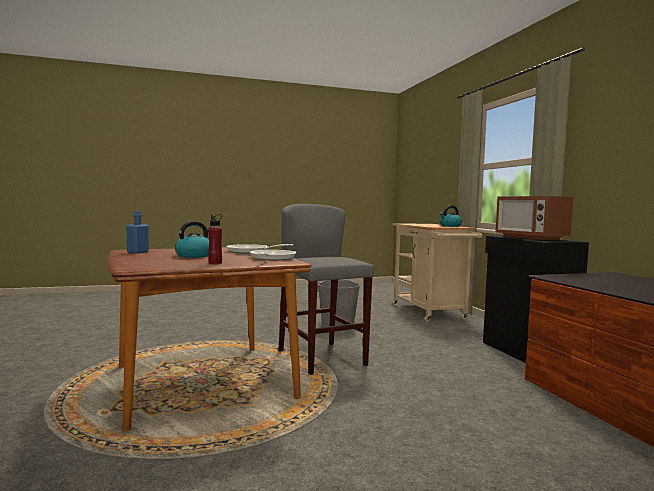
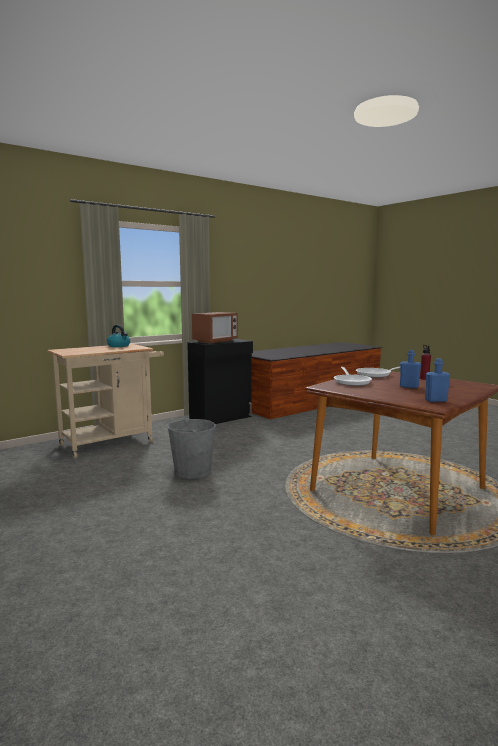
camera: 110 degrees left, 5 degrees up
kettle [175,221,209,258] -> blue bottle [400,350,421,388]
grey stool [279,204,374,375] -> none

